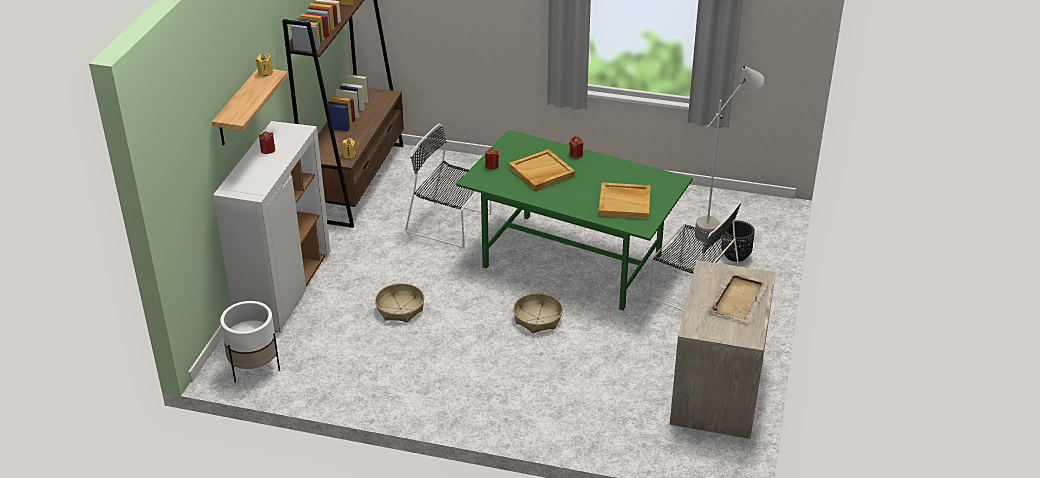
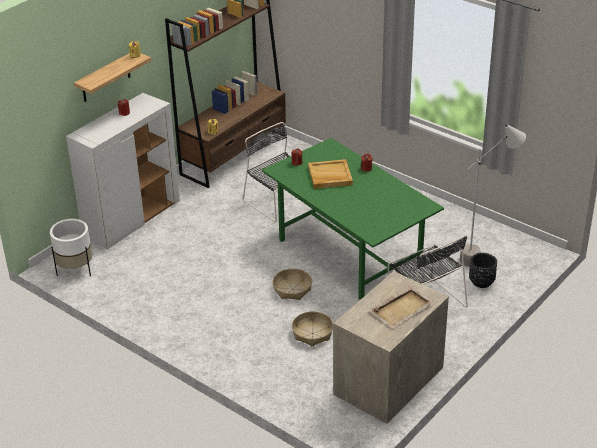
camera: 25 degrees right, 0 degrees up
basket [375,283,424,322] -> basket moved to [292,311,333,347]
beige tray [598,182,651,219] -> none

